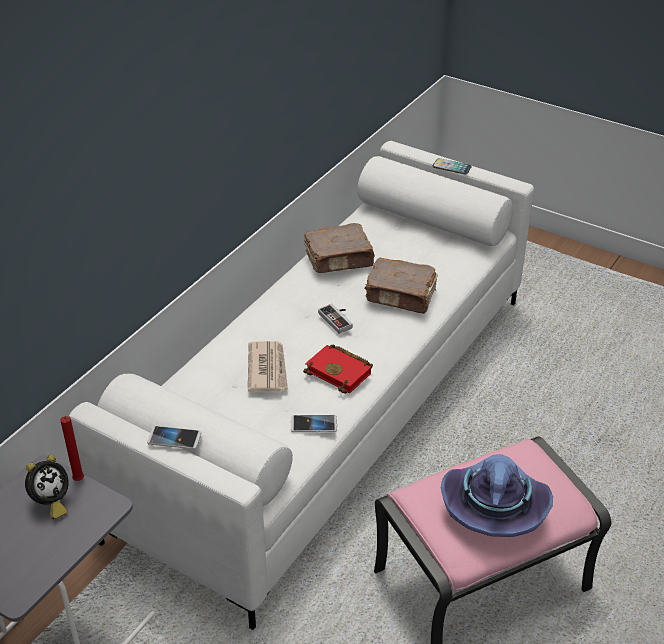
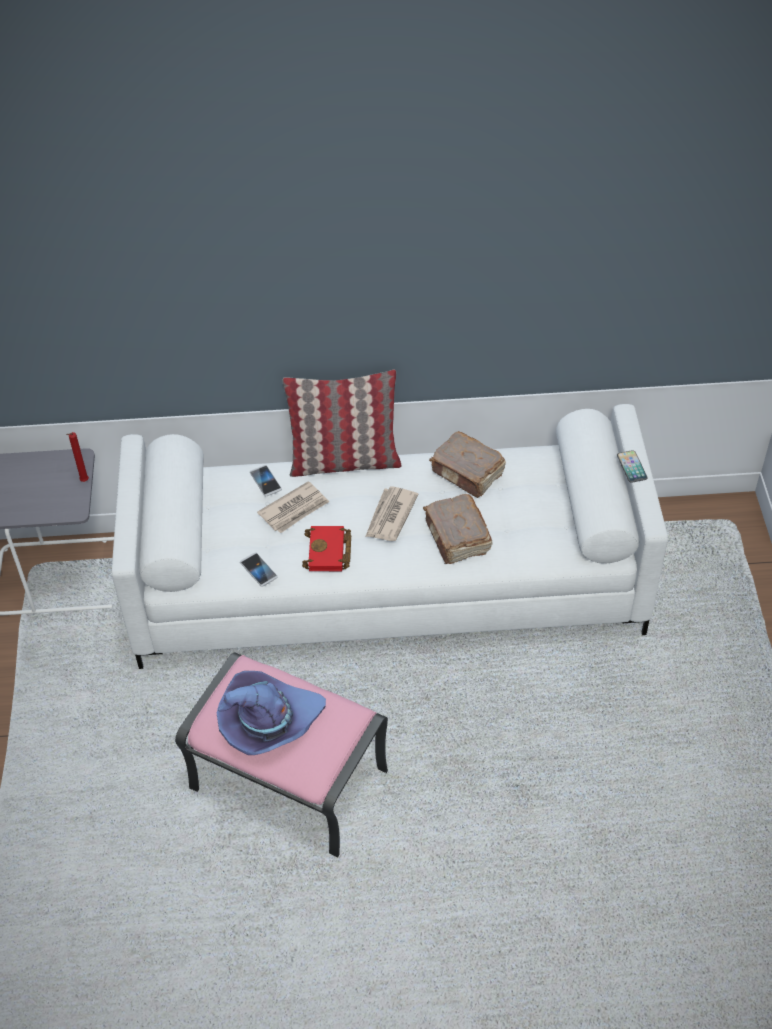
camera: 55 degrees right, 10 degrees up
alarm clock [25,455,69,519] -> none
phone [147,426,201,449] -> phone moved to [250,465,282,496]
game controller [318,304,353,334] -> newspaper [365,486,419,541]
none -> pillow [282,369,402,477]

